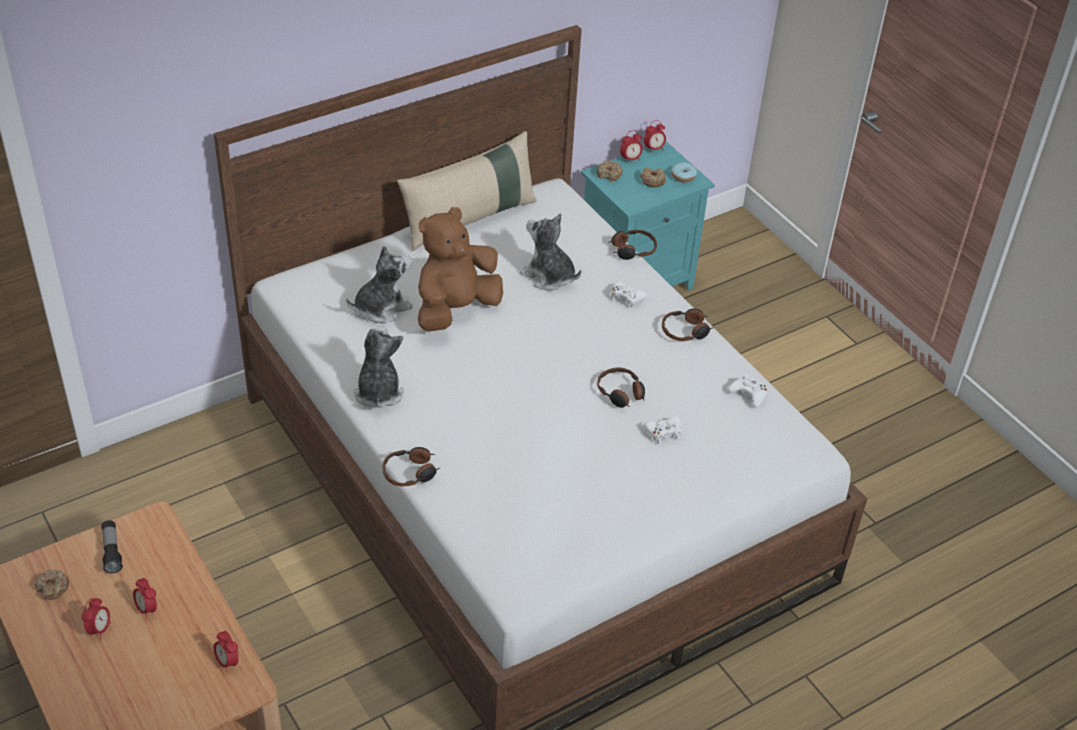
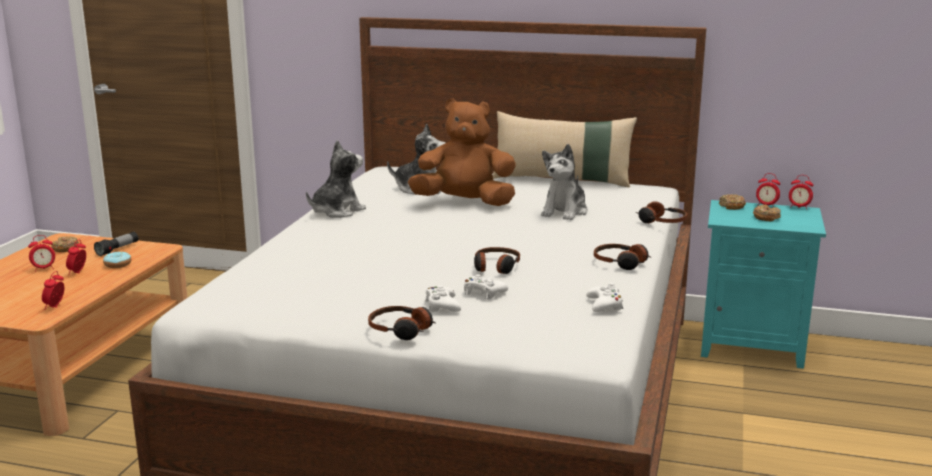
camera: 50 degrees right, 25 degrees down
headphones [383,447,439,487] -> headphones moved to [368,306,435,340]
plush toy [520,213,581,291] -> plush toy turned 150 degrees counterclockwise [541,144,588,220]
white game controller [611,281,647,308] -> white game controller moved to [425,285,461,312]
donut [671,162,697,182] -> donut moved to [103,251,131,268]

